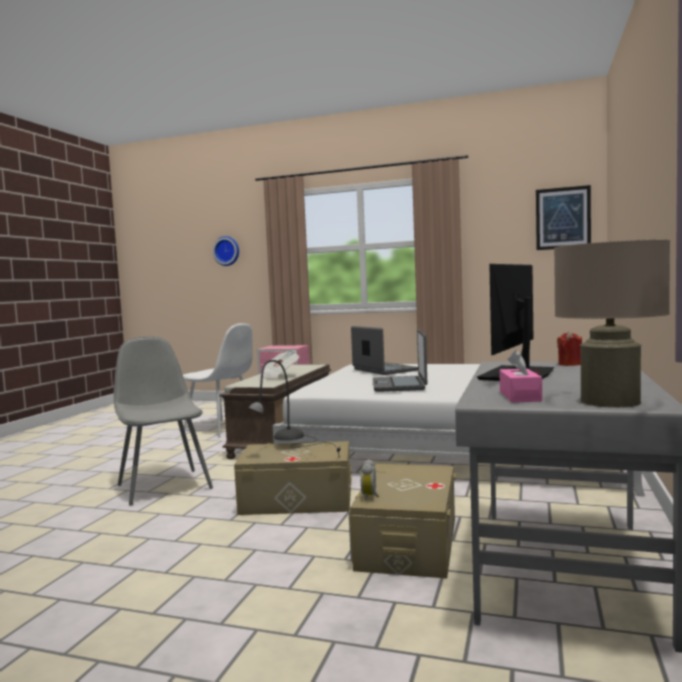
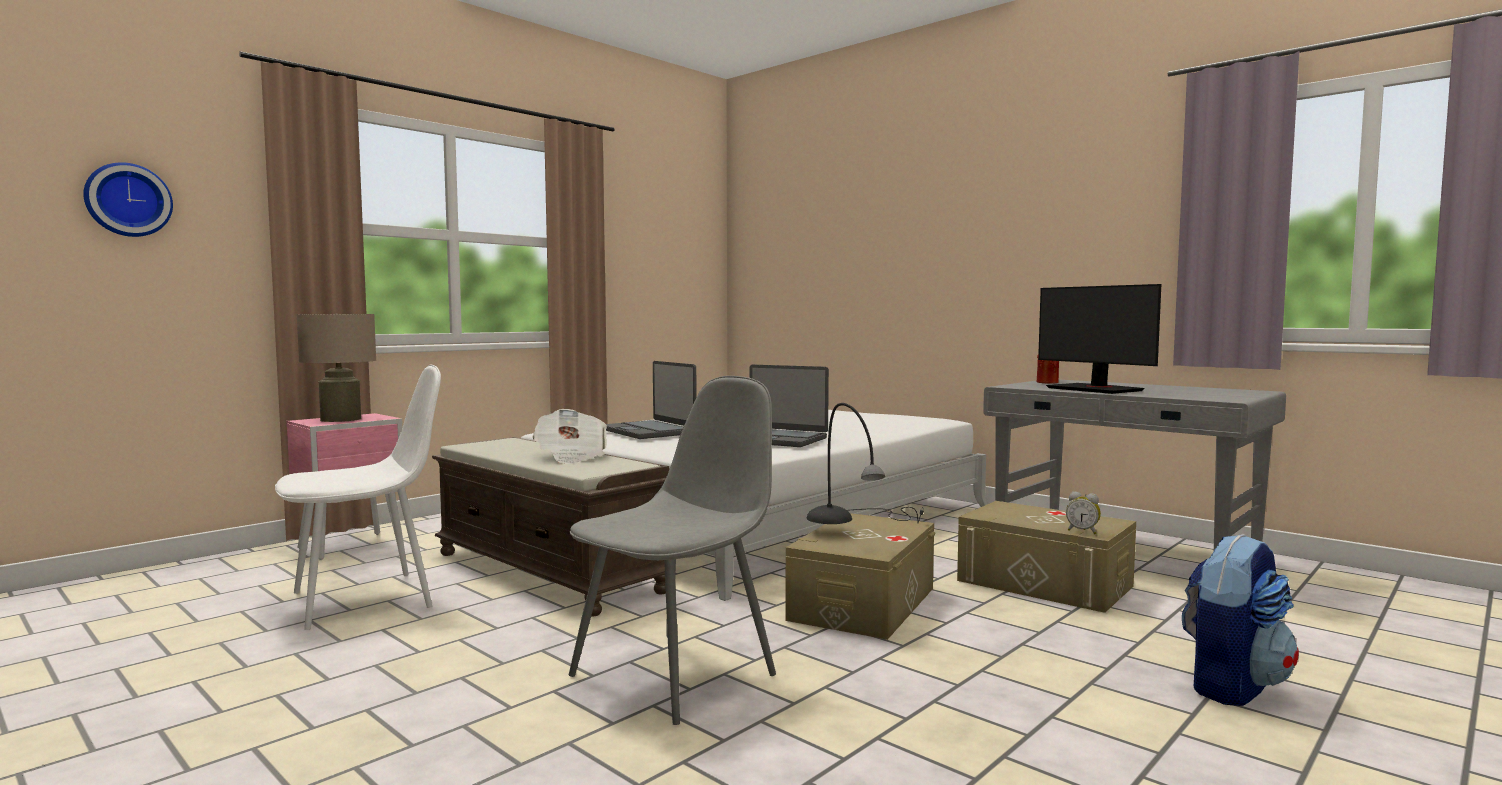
camera: 65 degrees left, 0 degrees up
grey chair [114,336,213,506] -> grey chair turned 135 degrees clockwise [569,376,776,725]
laptop [351,326,418,375] -> laptop turned 120 degrees counterclockwise [606,361,697,439]
pink tissue box [499,350,542,402] -> none
picture [536,185,591,250] -> none
beige table lamp [554,240,670,408] -> beige table lamp moved to [296,314,376,422]
none -> backpack [1182,534,1299,706]

